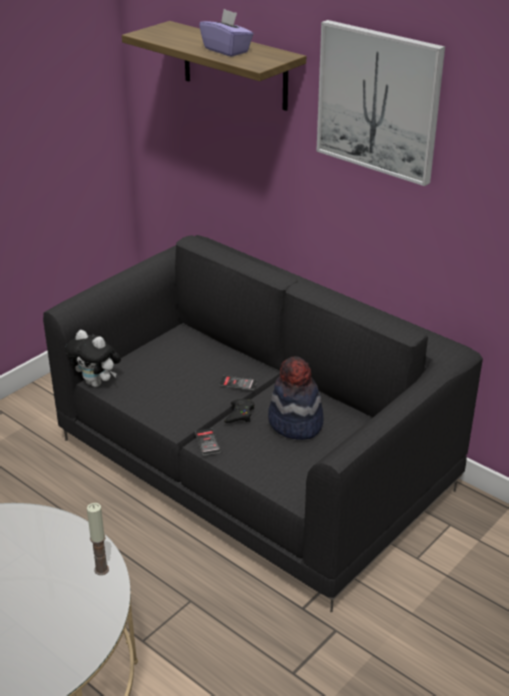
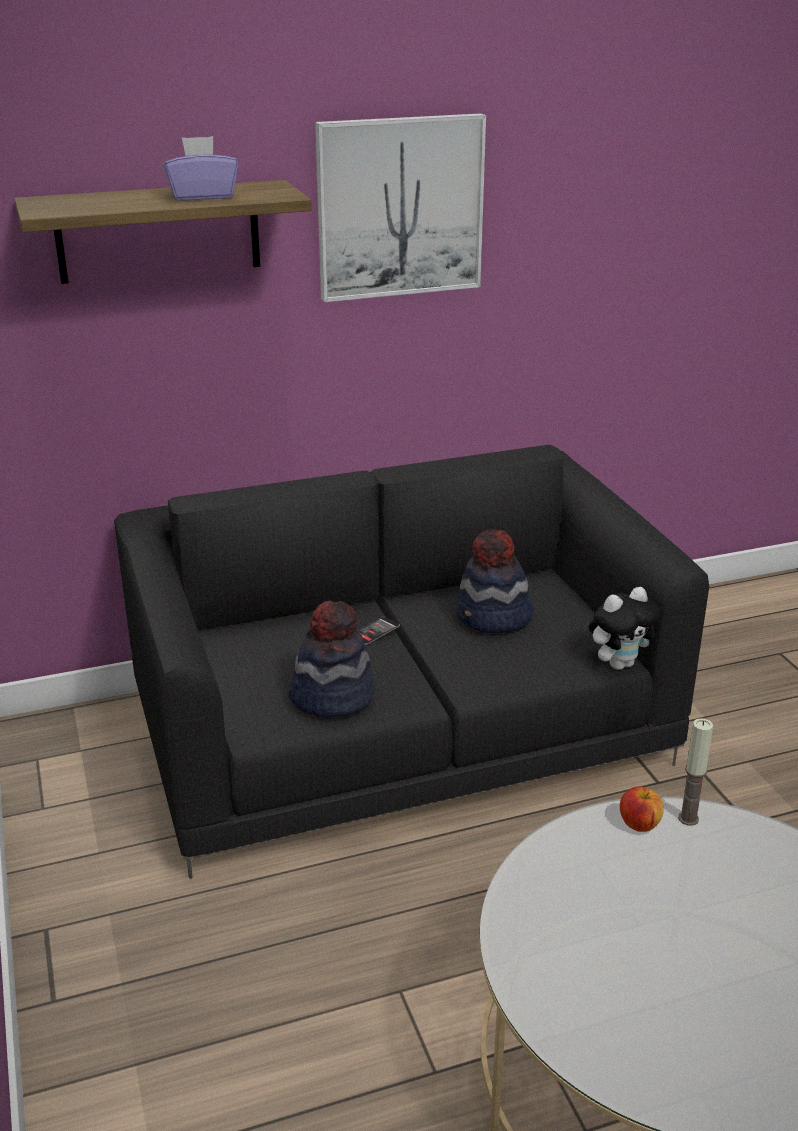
camera: 60 degrees left, 5 degrees down
plush toy [65,330,121,387] -> plush toy moved to [589,587,661,670]
phone [195,428,221,456] -> none
black game controller [224,399,254,423] -> none
none -> hat [288,601,375,718]
none -> apple [620,786,664,832]

